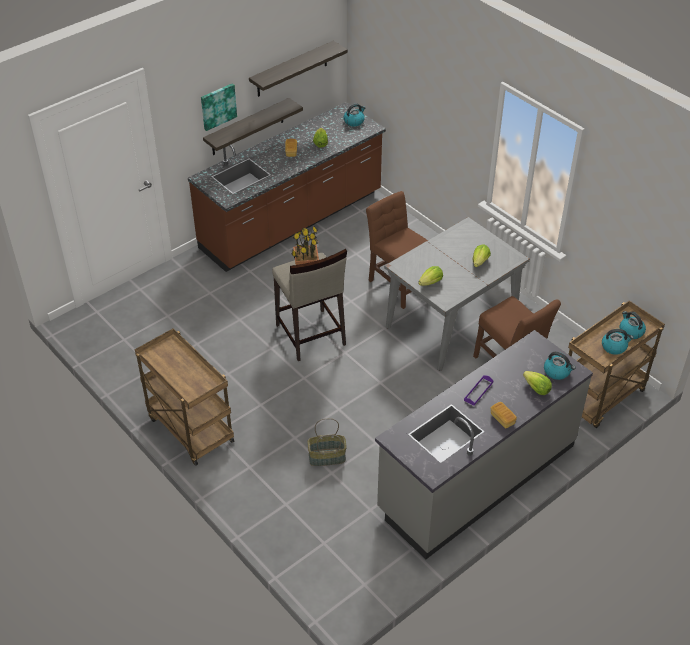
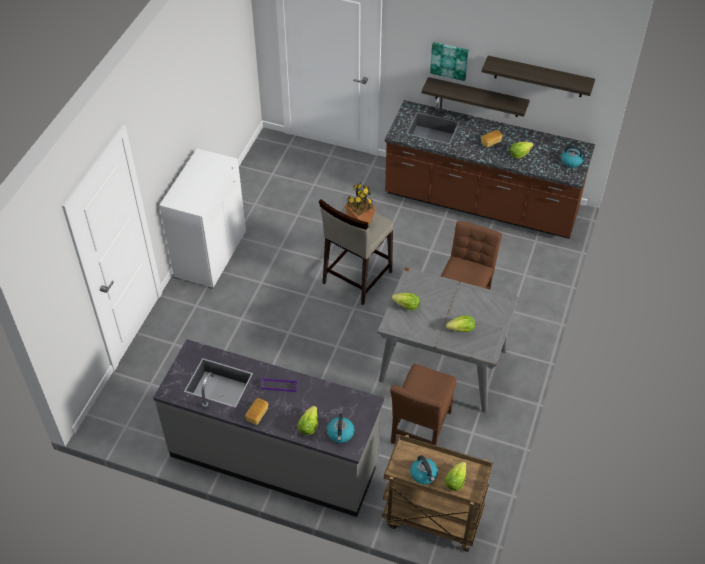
camera: 60 degrees right, 5 degrees up
brown cart [135,328,234,466] -> white cabinet [159,149,246,289]
basket [307,418,347,466] -> none
kettle [620,311,646,339] -> lettuce [445,461,466,491]

